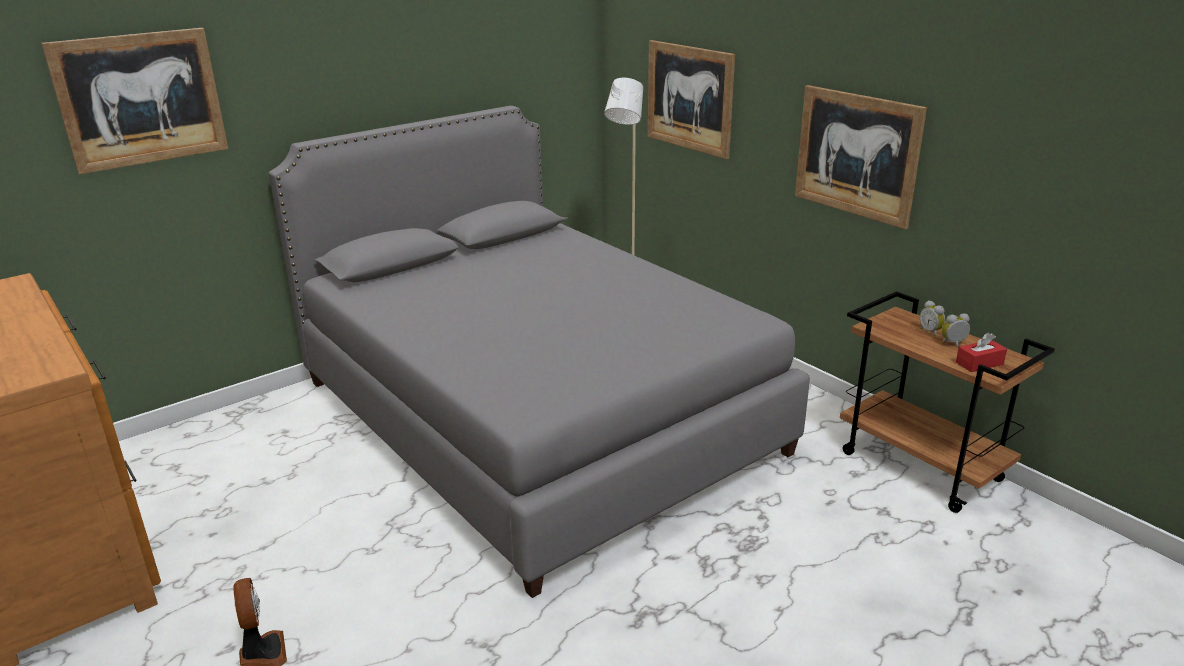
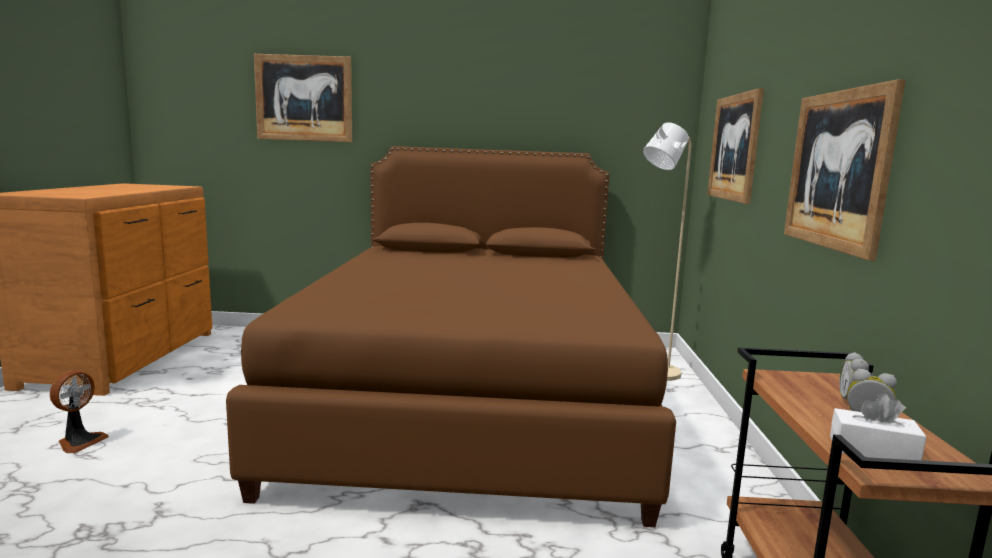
camera: 40 degrees right, 15 degrees down
grey bed [269,106,810,598] -> brown bed [226,146,676,527]
red tissue box [956,332,1007,372] -> white tissue box [830,393,926,460]

